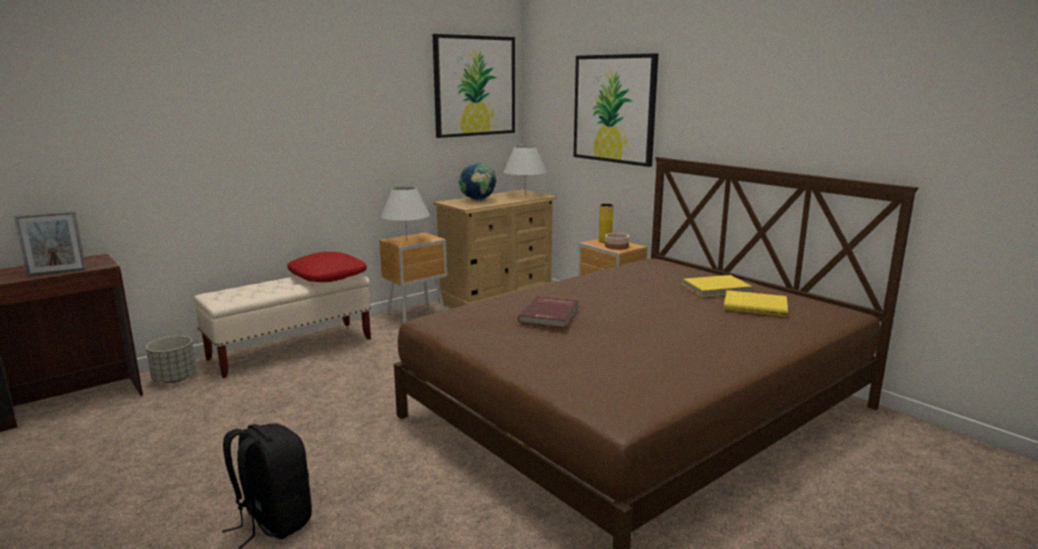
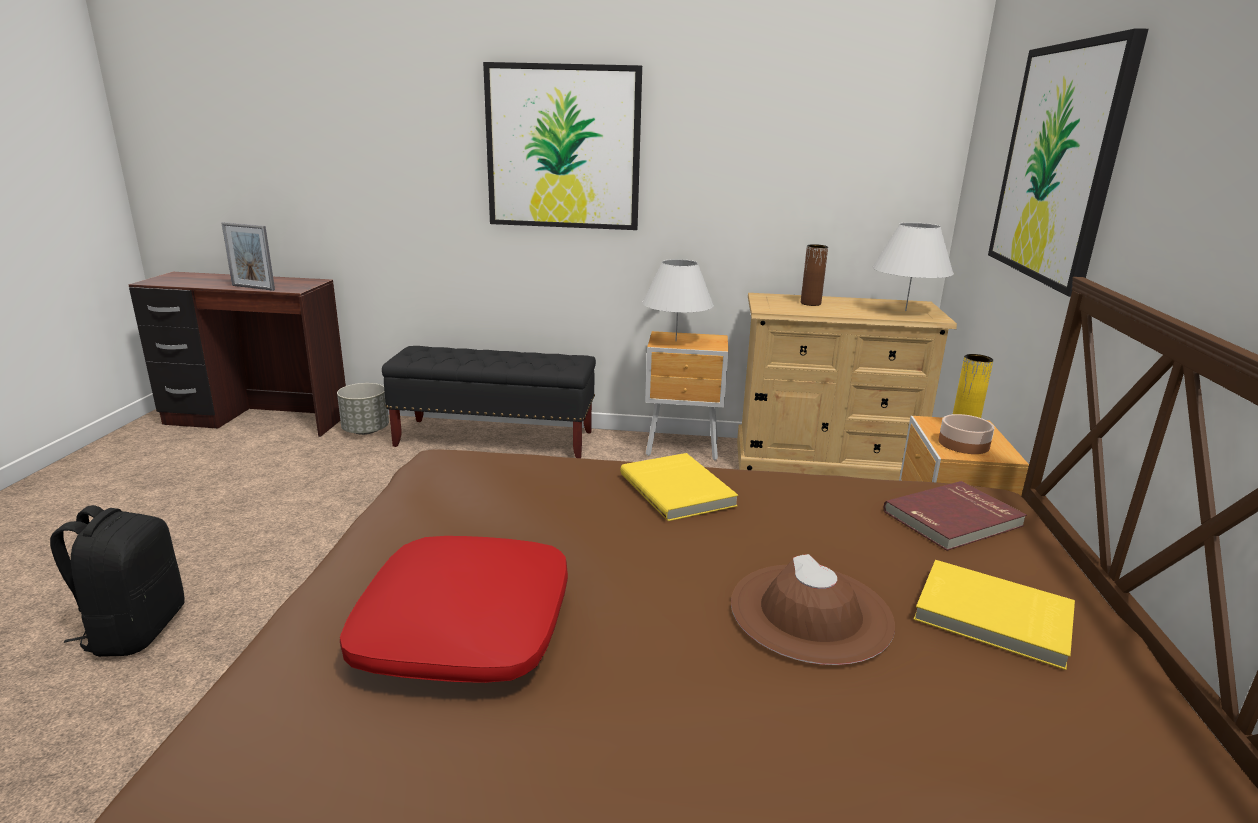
camera: 45 degrees right, 5 degrees up
beige bench [194,273,371,378] -> black bench [382,346,596,458]
red pillow [288,252,367,282] -> red pillow moved to [340,536,568,683]
picture [433,34,515,138] -> picture moved to [483,62,642,230]
globe [459,163,497,201] -> brown vase [801,244,828,306]
red book [518,296,579,328] -> red book moved to [884,481,1027,551]
yellow book [724,290,788,317] -> yellow book moved to [620,453,738,521]
none -> brown hat [731,554,895,665]

